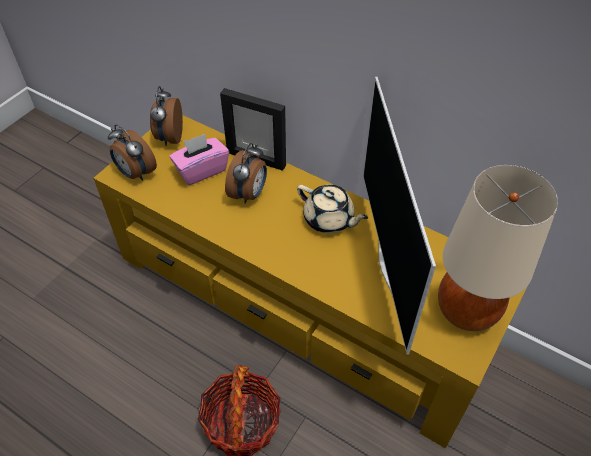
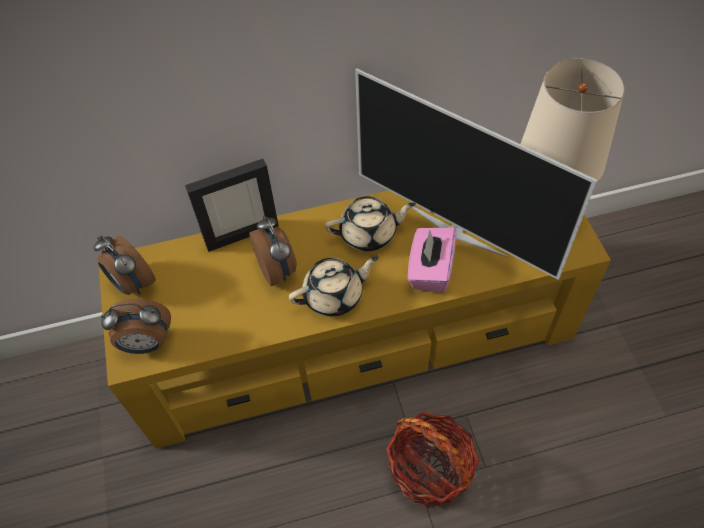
camera: 45 degrees left, 5 degrees up
pink tissue box [169,134,229,185] -> pink tissue box moved to [408,228,456,293]
none -> beige teapot [289,256,379,317]

